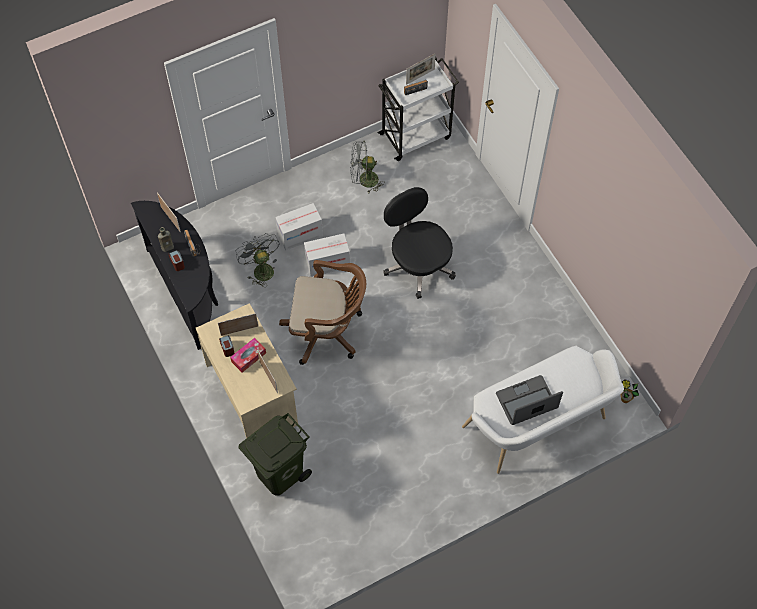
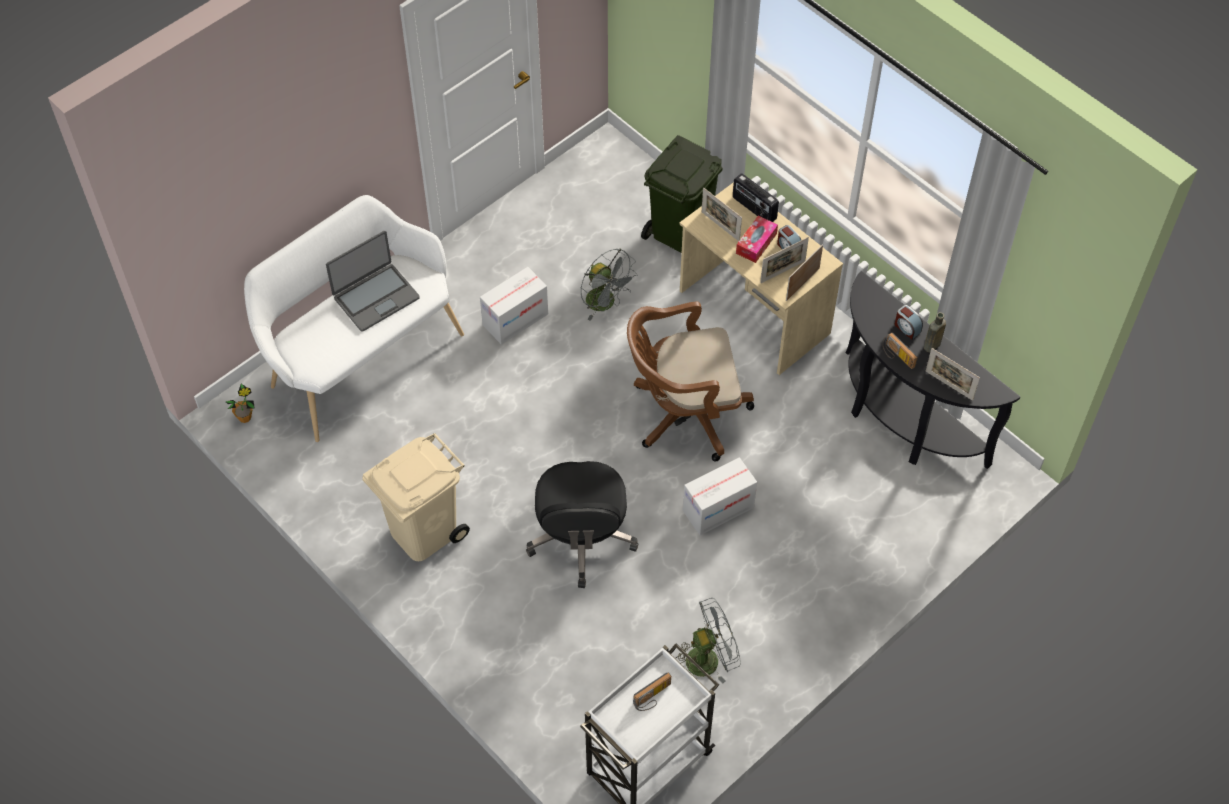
camera: 165 degrees right, 5 degrees down
grey fan [236,233,280,287] -> grey fan moved to [581,248,637,321]
cardboard box [275,203,323,250] -> cardboard box moved to [480,267,548,344]
black office chair [384,187,456,299] -> black office chair turned 45 degrees clockwise [526,461,638,588]
picture frame [406,53,436,85] -> picture frame moved to [786,244,823,301]
none -> beige trash can [362,433,470,561]
none -> radio [733,173,779,222]

